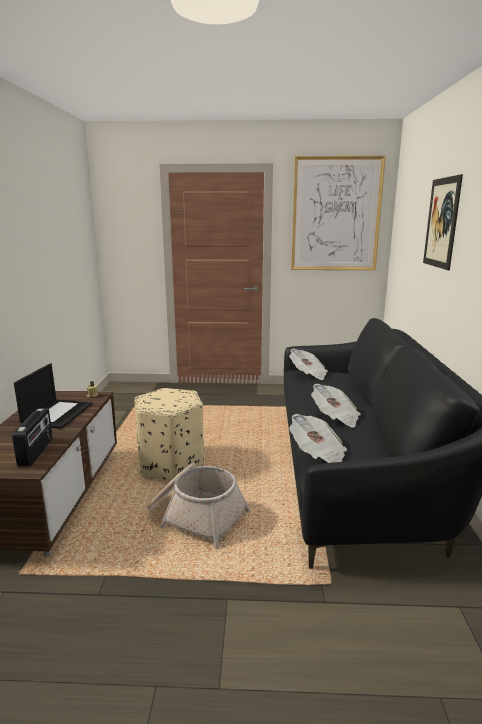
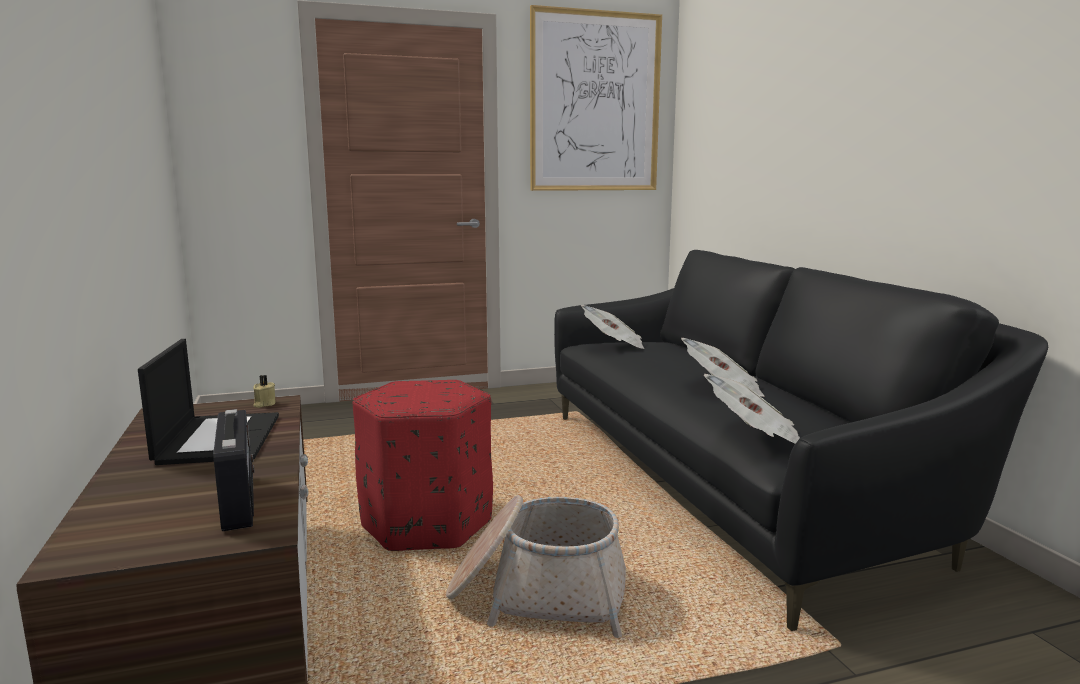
camera: 20 degrees left, 5 degrees down
beige ottoman [134,388,204,481] -> red ottoman [352,380,493,551]
picture [423,174,463,270] -> none

